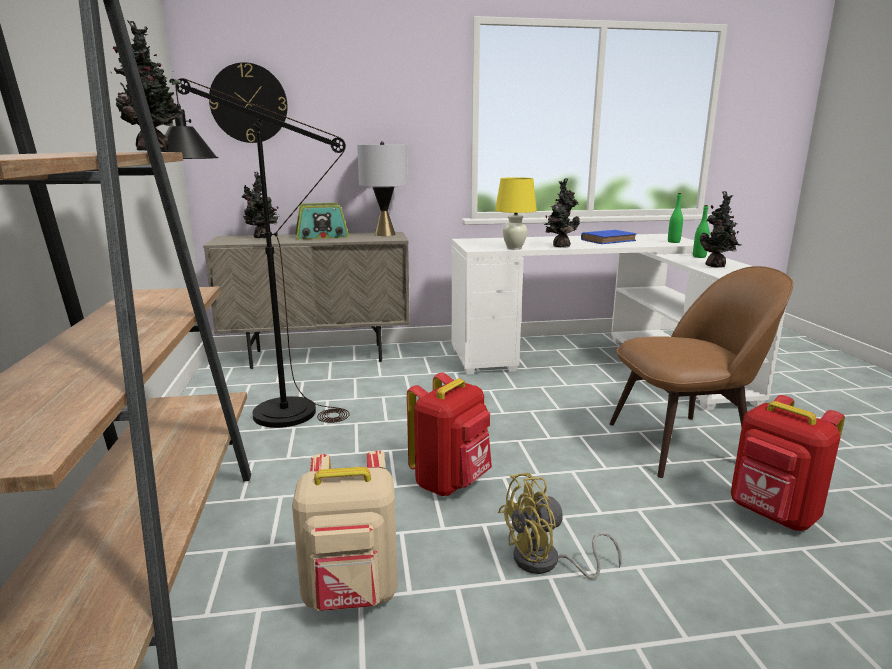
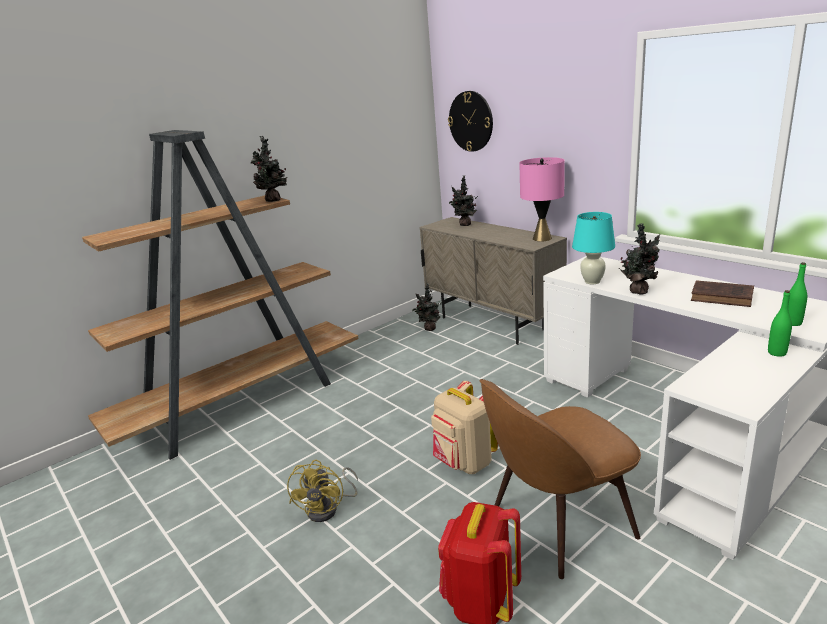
camera: 60 degrees right, 5 degrees up
black floor lamp [161,78,350,428] -> none
beige backpack [292,451,398,611] -> beige backpack moved to [431,381,498,474]
radio [295,203,349,239] -> none
grey table lamp [357,141,408,236] -> pink table lamp [519,157,565,241]
red backpack [407,372,492,496] -> none
yellow table lamp [495,177,537,249] -> turquoise table lamp [572,212,615,284]
yellow fan [498,473,621,579] -> yellow fan turned 120 degrees counterclockwise [287,460,358,522]
blue book [581,230,636,244] -> brown book [691,280,754,307]
brown chair [609,266,793,478] -> brown chair turned 105 degrees clockwise [480,379,641,579]
potted plant [699,191,742,268] -> potted plant moved to [412,283,441,331]

